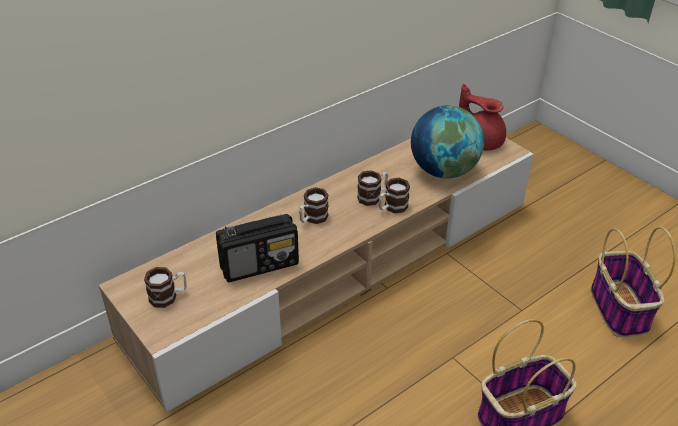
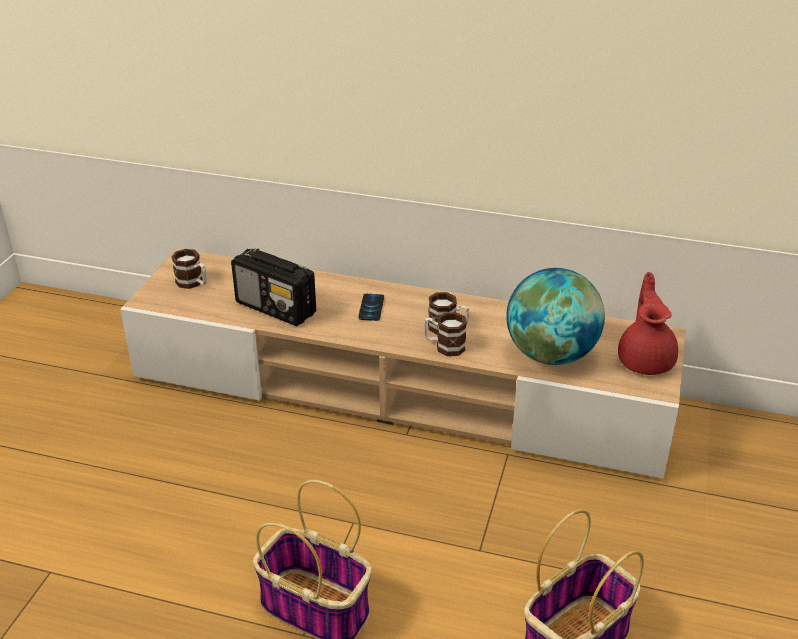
camera: 55 degrees right, 5 degrees down
mug [299,187,329,224] -> phone [358,294,384,321]

